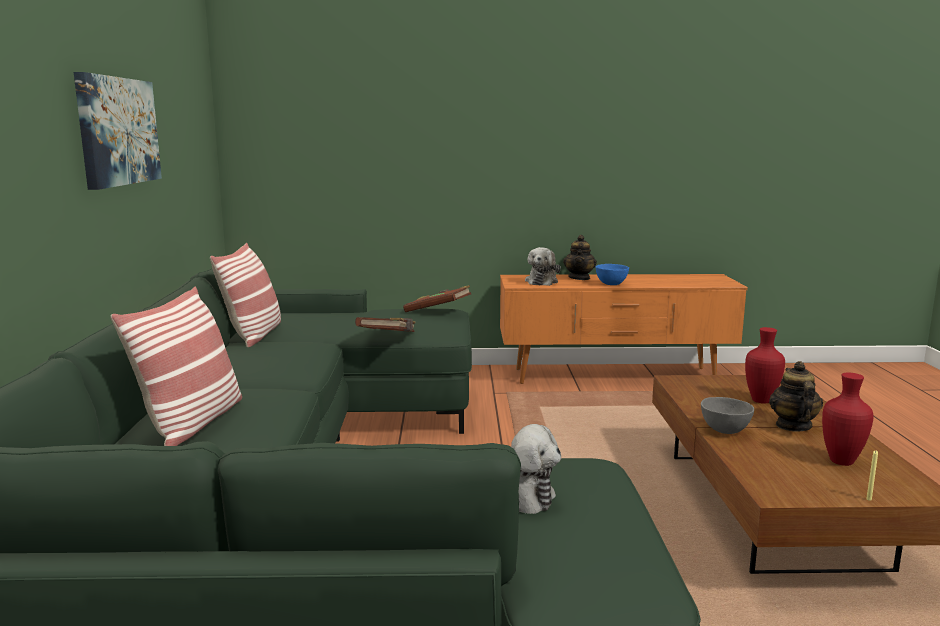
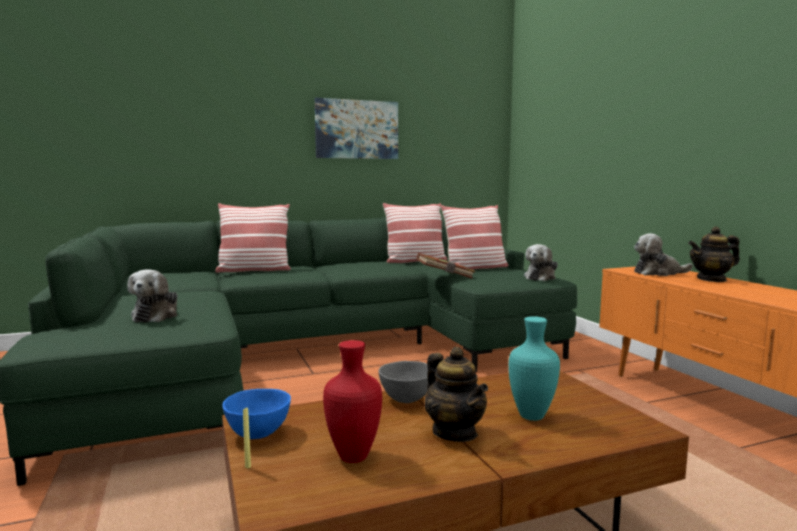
camera: 70 degrees right, 5 degrees down
brown book [403,285,471,312] -> plush toy [524,244,558,281]
blue bowl [596,264,629,285] -> blue bowl moved to [222,389,291,439]
red vase [745,327,785,404] -> turquoise vase [508,316,560,421]
teapot [769,361,823,432] -> teapot turned 75 degrees clockwise [425,347,488,442]
none -> pillow [441,205,508,270]

